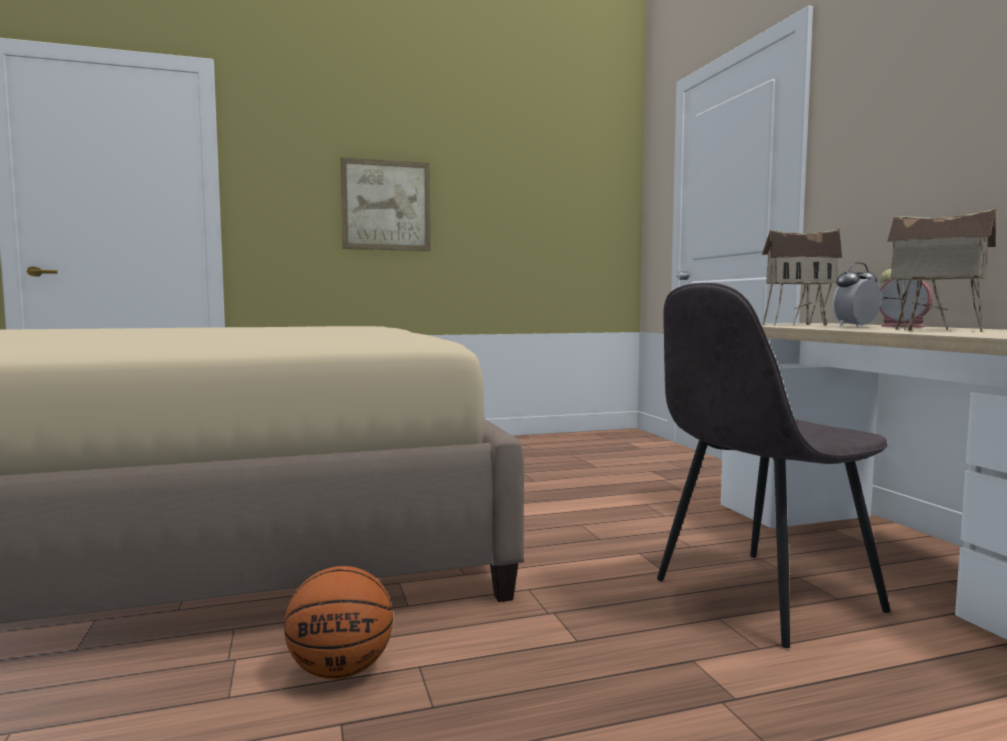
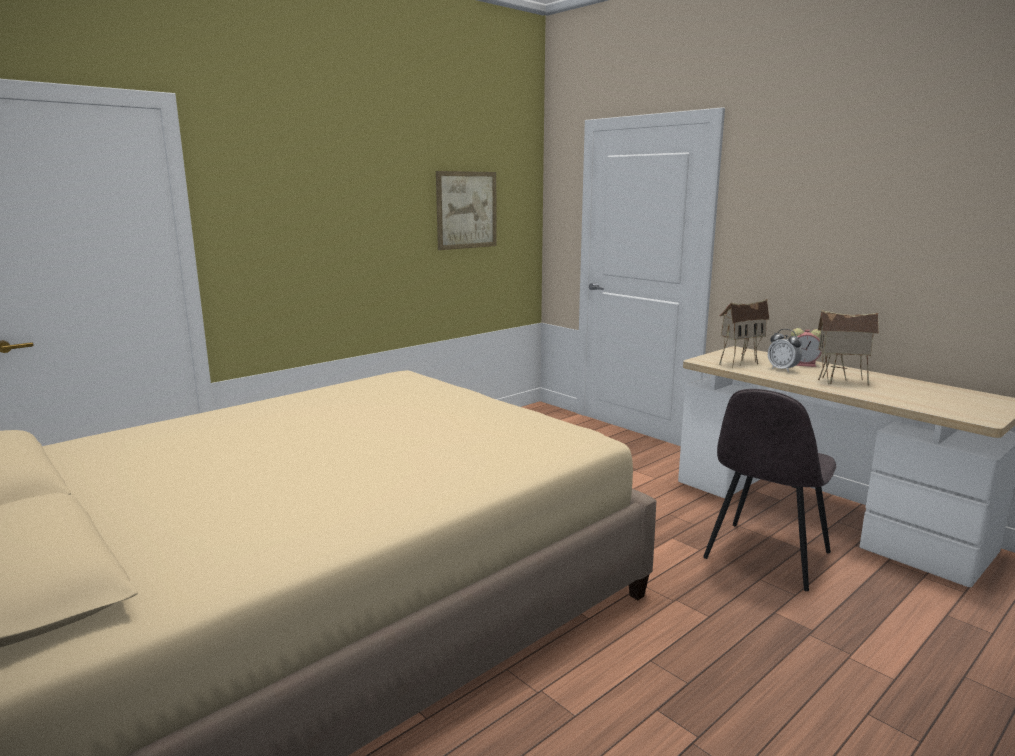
camera: 25 degrees left, 10 degrees up
basketball [284,566,393,679] -> none
picture [341,157,431,251] -> picture moved to [436,171,497,250]
alarm clock [833,262,881,327] -> alarm clock turned 75 degrees counterclockwise [768,329,802,372]

